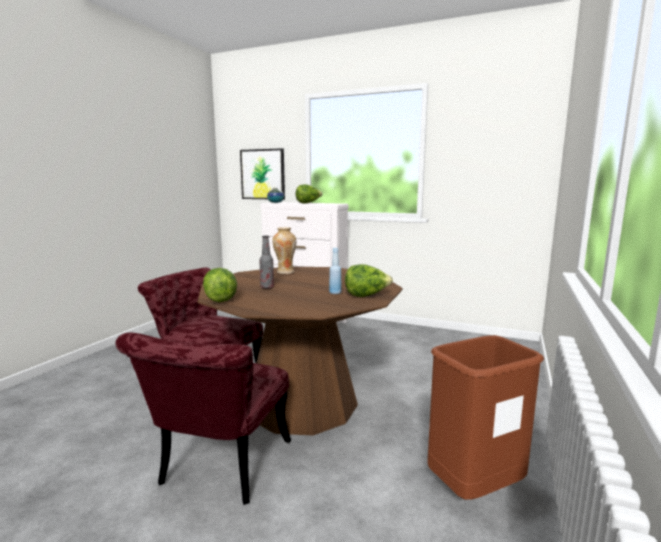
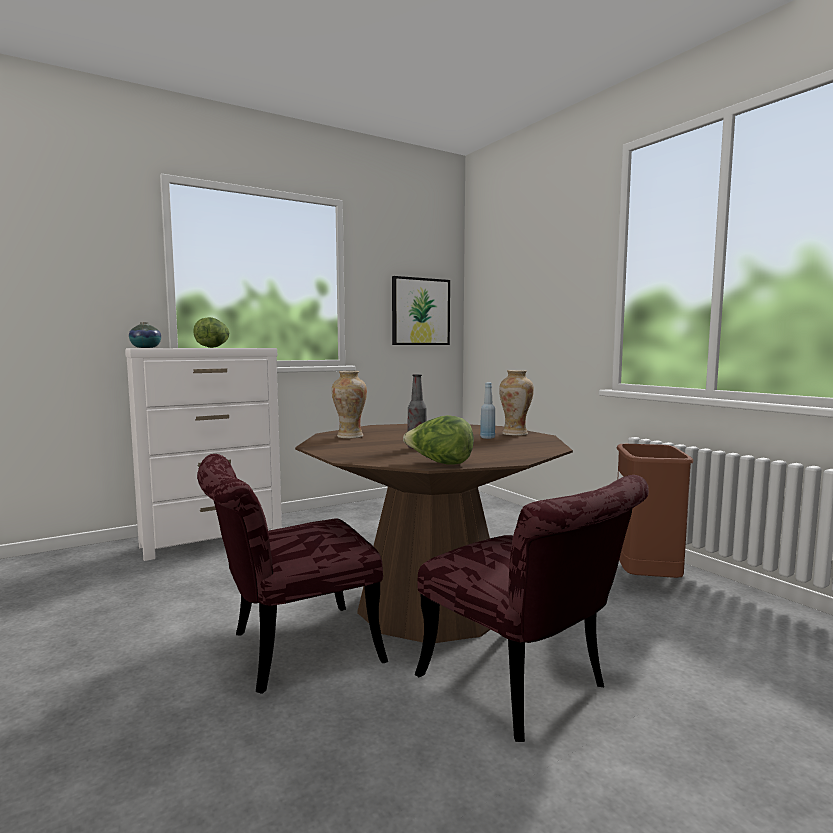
camera: 55 degrees left, 5 degrees down
picture [240,148,285,200] -> picture moved to [392,276,450,345]
lettuce [345,264,393,297] -> vase [499,370,534,436]

